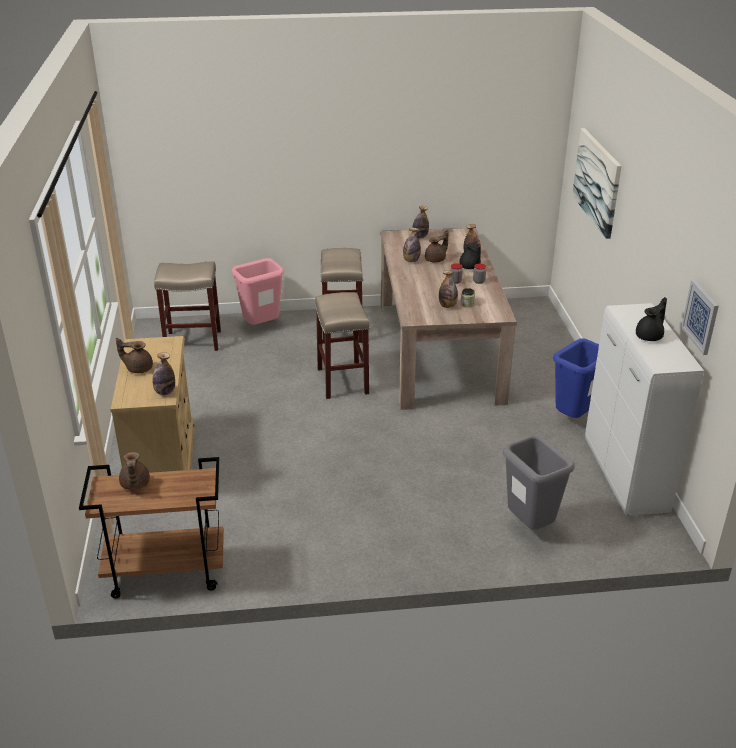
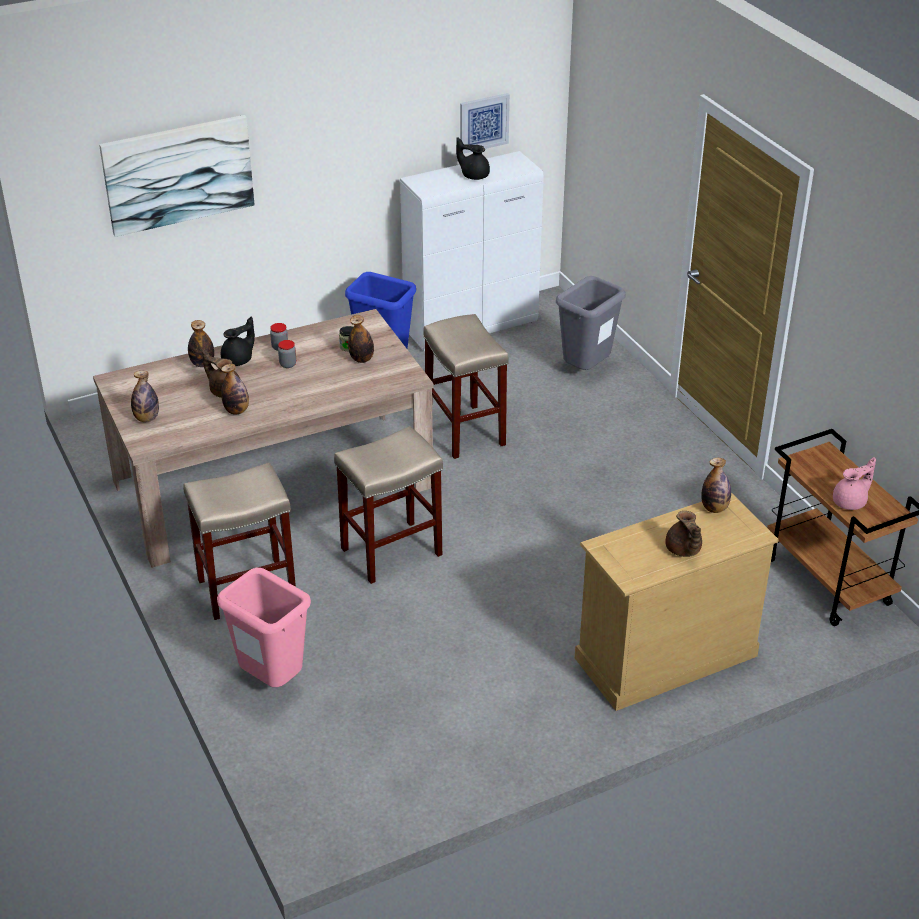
camera: 110 degrees left, 5 degrees up
brown teapot [119,452,150,490] -> pink teapot [833,457,876,510]
beige stool [154,262,221,351] -> beige stool moved to [423,314,509,459]

